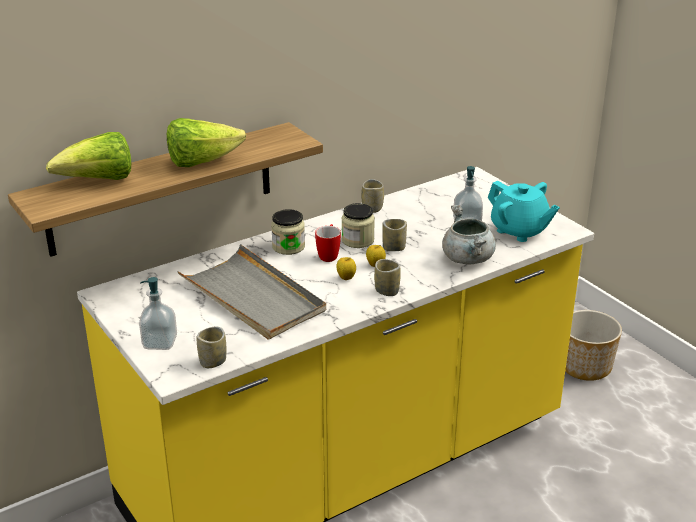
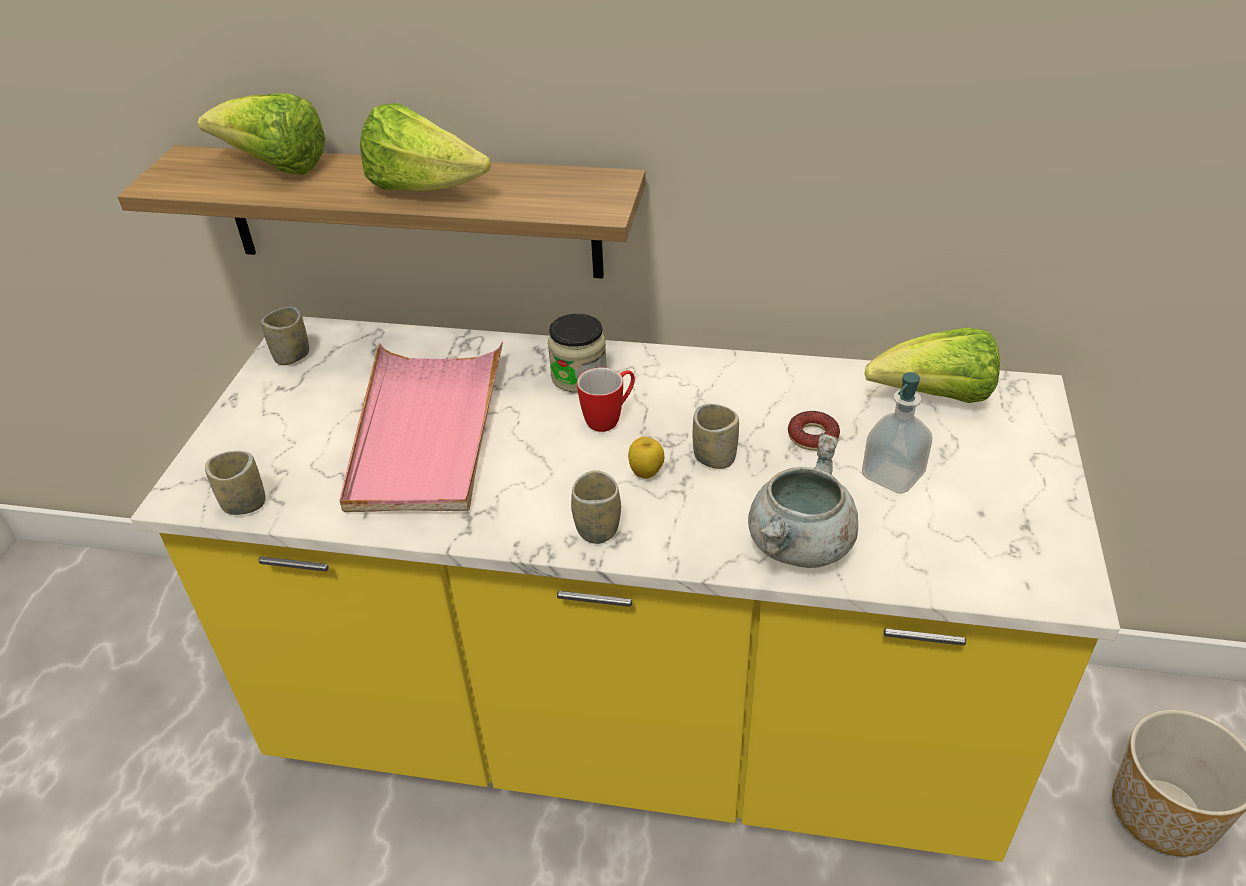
camera: 45 degrees right, 10 degrees up
soap dispenser [139,277,177,350] -> none
grey tray [177,244,326,339] -> pink tray [339,341,503,512]
apple [337,257,356,280] -> none
jar [342,203,375,248] -> none
cup [361,179,384,213] -> cup moved to [261,307,309,365]
turquoise teapot [488,181,560,242] -> none
none -> donut [788,411,840,451]
none -> lettuce [864,328,1000,403]

